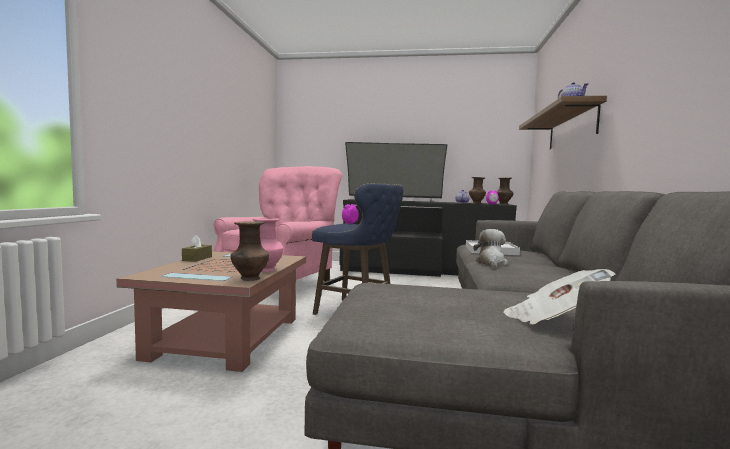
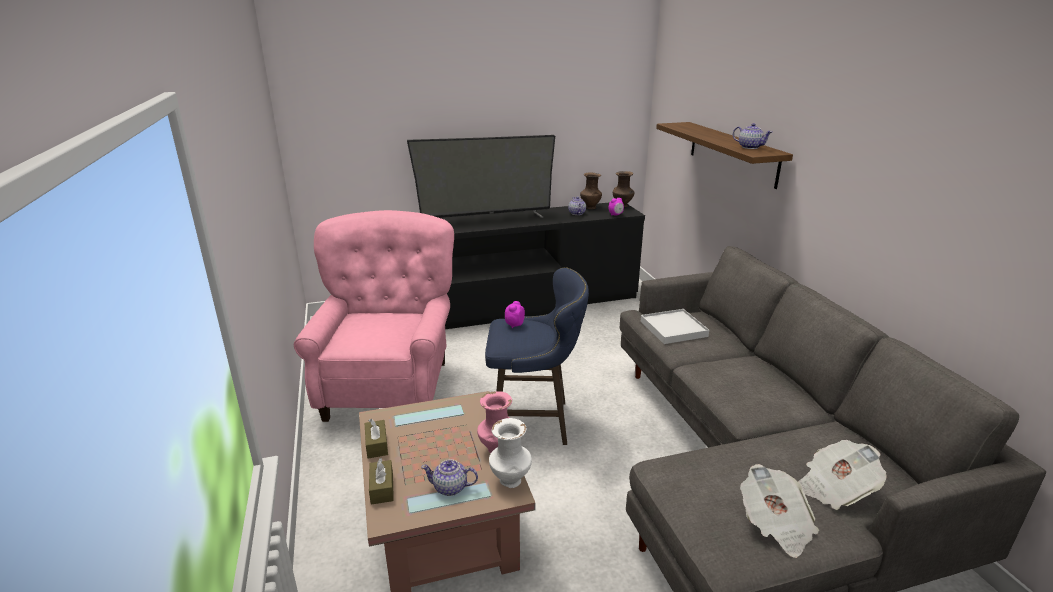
camera: 25 degrees left, 20 degrees up
brown vase [230,221,269,281] -> white vase [489,418,532,488]
plush toy [473,229,508,268] -> none
none -> brown tissue box [369,458,394,505]
none -> teapot [421,459,478,496]
none -> newspaper [740,464,819,558]

